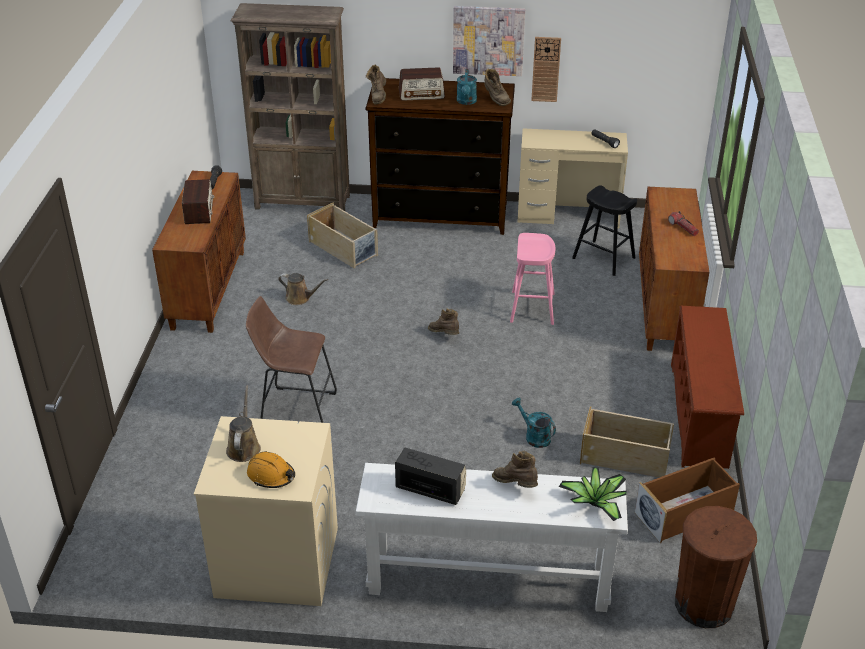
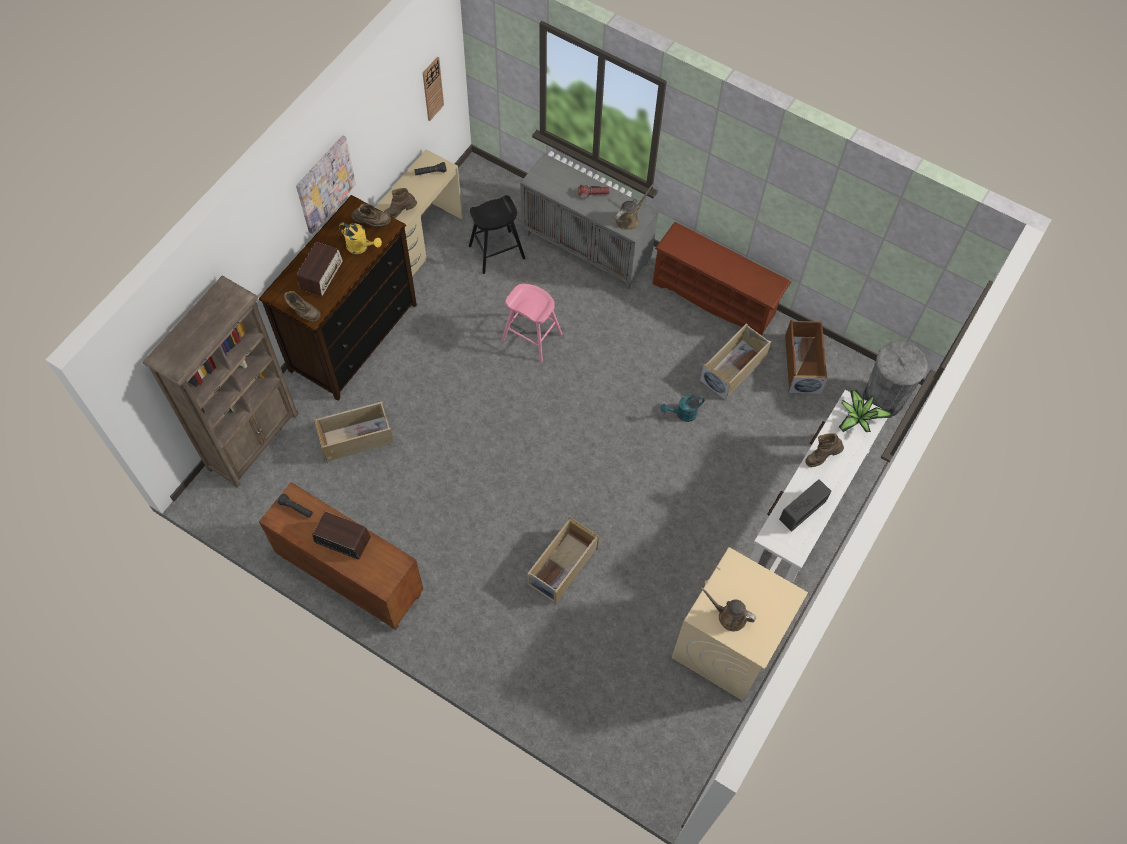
camera: 65 degrees left, 25 degrees up
brown stool [246,296,337,423] -> beige storage box [527,517,600,604]
orange hard hat [247,451,295,488] -> none
brown watering can [278,273,328,305] -> brown watering can moved to [615,184,653,230]
brown boot [428,308,459,335] -> brown boot moved to [384,188,417,218]
turquoise watering can [457,69,477,105] -> yellow watering can [339,222,382,254]
wall clock [531,37,561,102] -> wall clock moved to [423,56,444,121]
brown cabinet [639,187,709,351] -> grey cabinet [520,153,658,290]
brown trash can [675,506,757,628] -> grey trash can [863,341,928,417]

